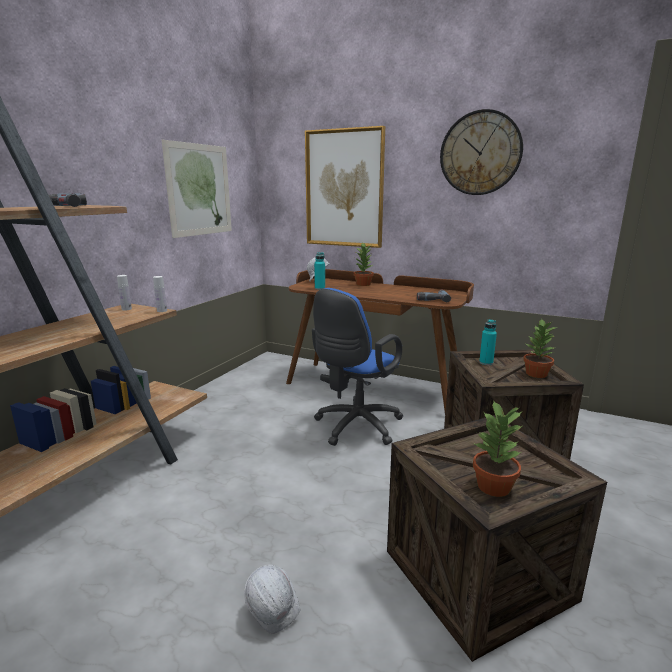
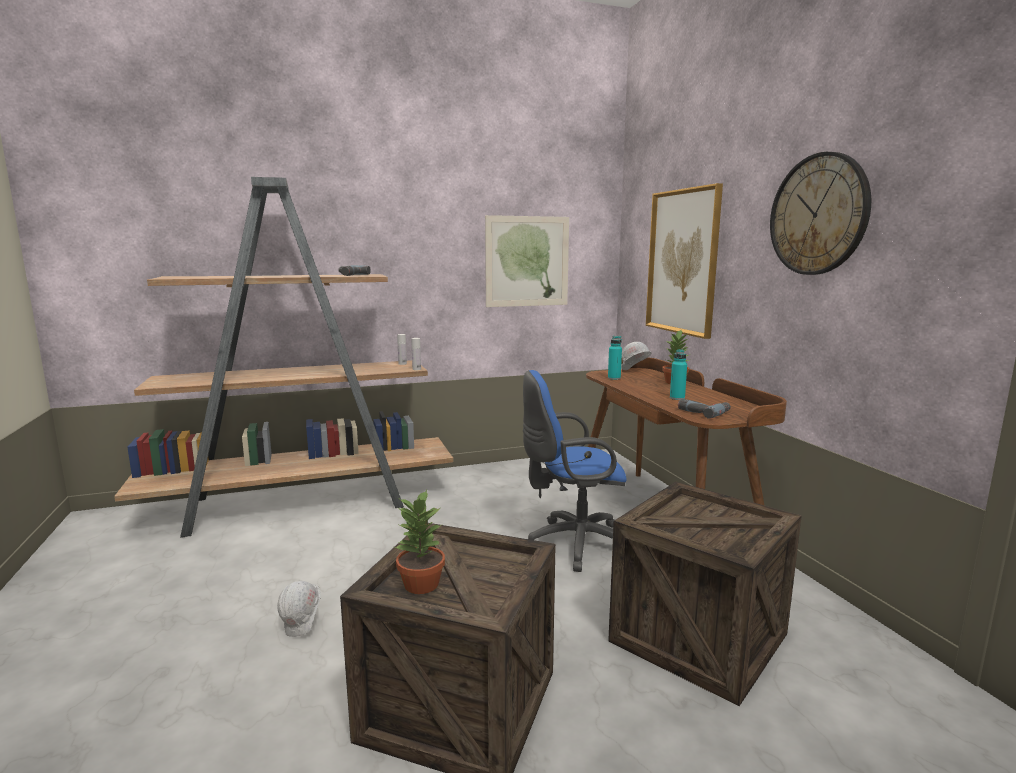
camera: 45 degrees right, 5 degrees down
turquoise bottle [479,319,497,365] -> turquoise bottle moved to [670,349,687,400]
potted plant [523,319,557,378] -> none

